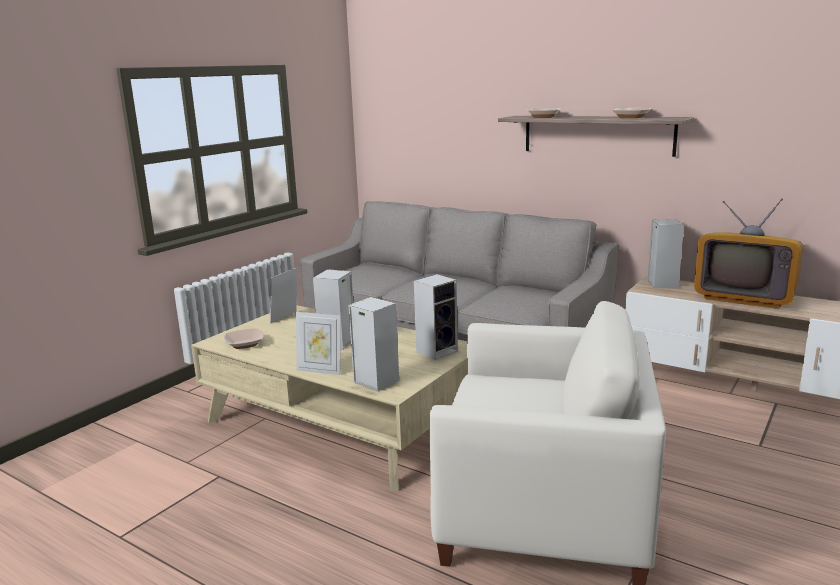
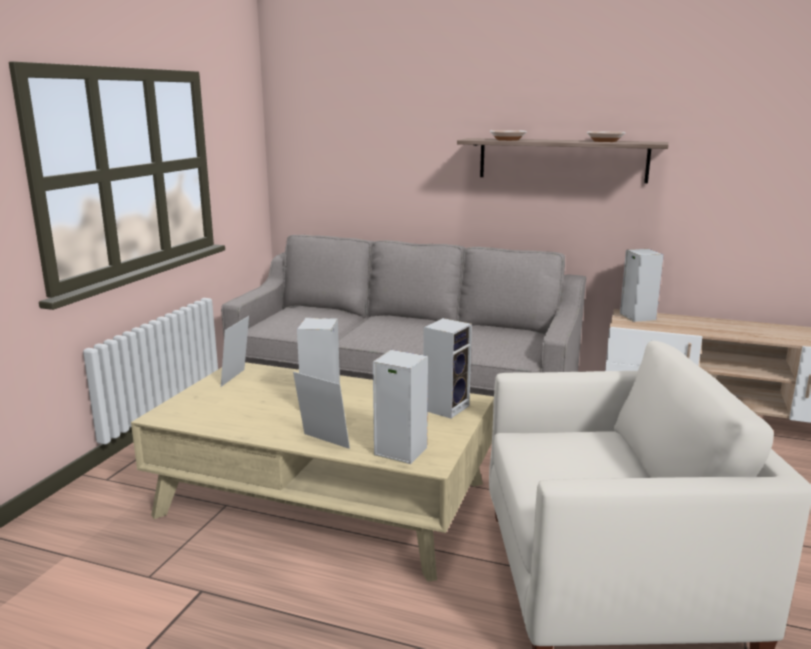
camera: 15 degrees left, 0 degrees up
bowl [224,328,264,349] -> none
picture frame [296,312,340,375] -> picture frame turned 150 degrees counterclockwise [293,372,350,449]
television [694,198,803,309] -> none

